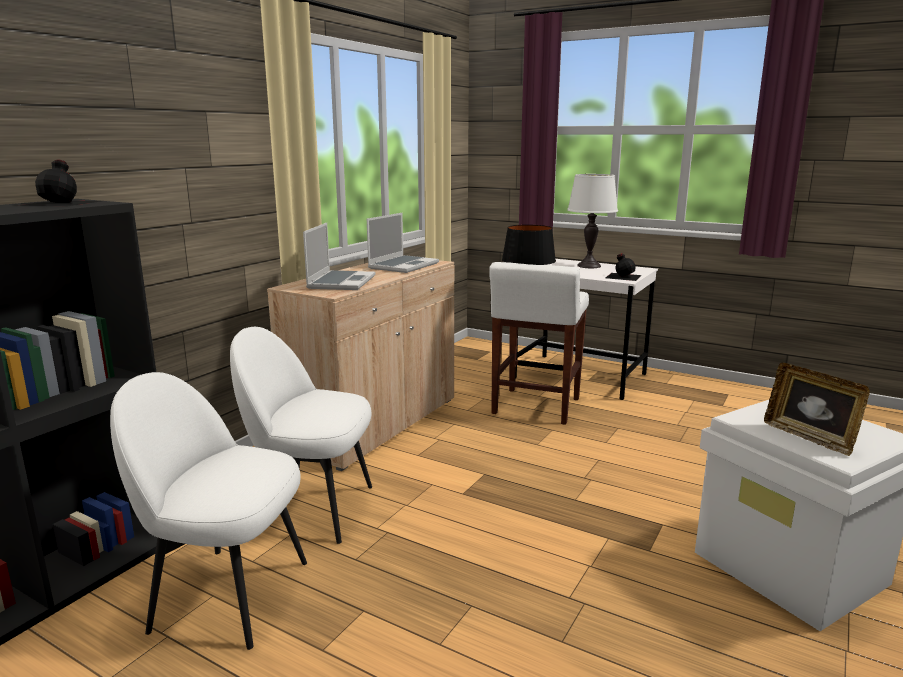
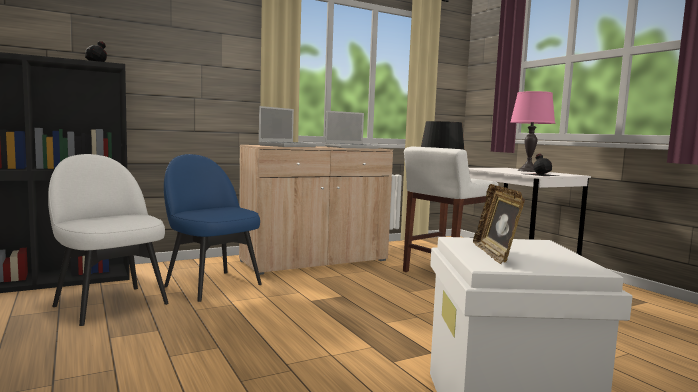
camera: 30 degrees right, 10 degrees down
white chair [230,327,372,544] -> blue chair [164,154,262,302]
white table lamp [567,174,618,268] -> pink table lamp [510,91,555,172]

